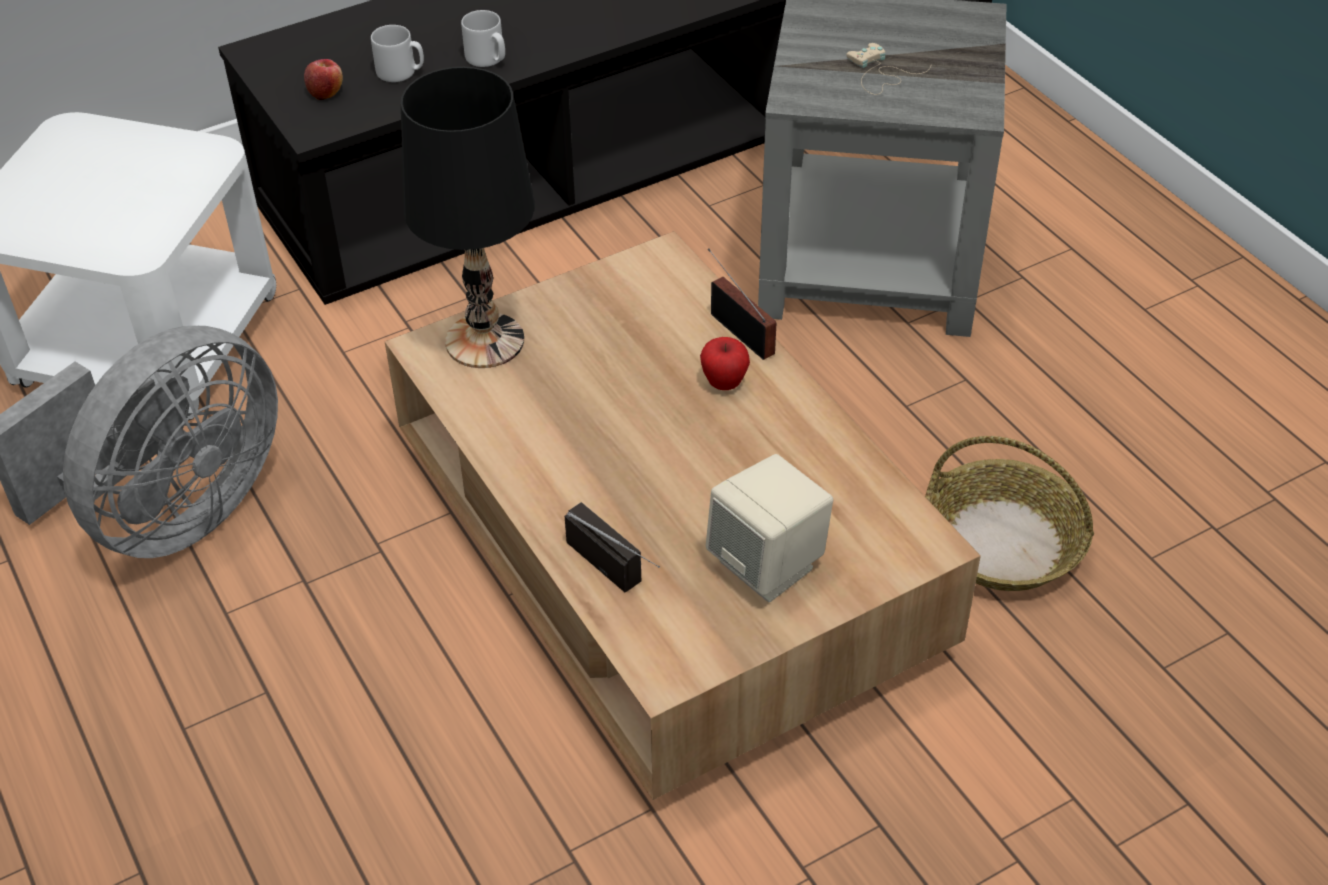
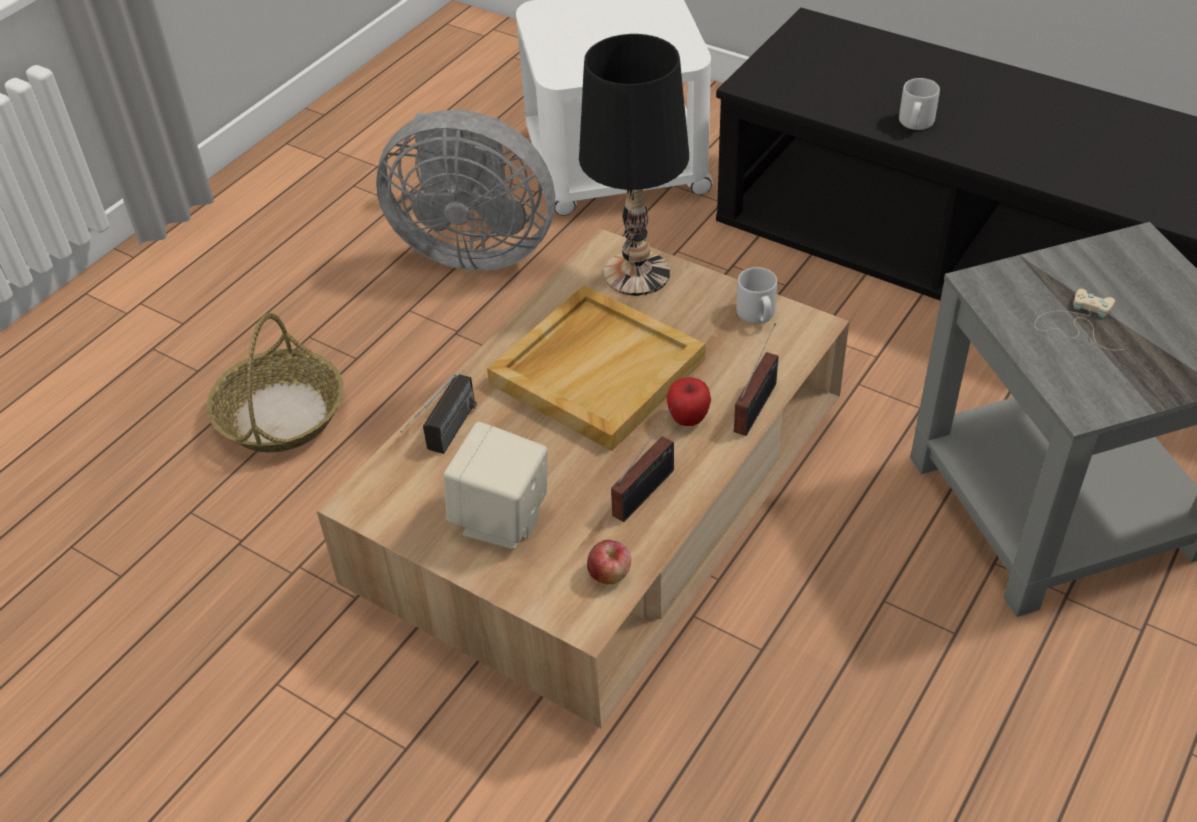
camera: 65 degrees right, 0 degrees up
apple [304,59,343,100] -> apple moved to [587,540,631,584]
grey mug [371,25,424,82] -> grey mug moved to [736,267,777,323]
basket [925,436,1094,591] -> basket moved to [207,313,343,452]
none -> beige tray [487,285,706,451]
none -> radio [611,408,674,522]

